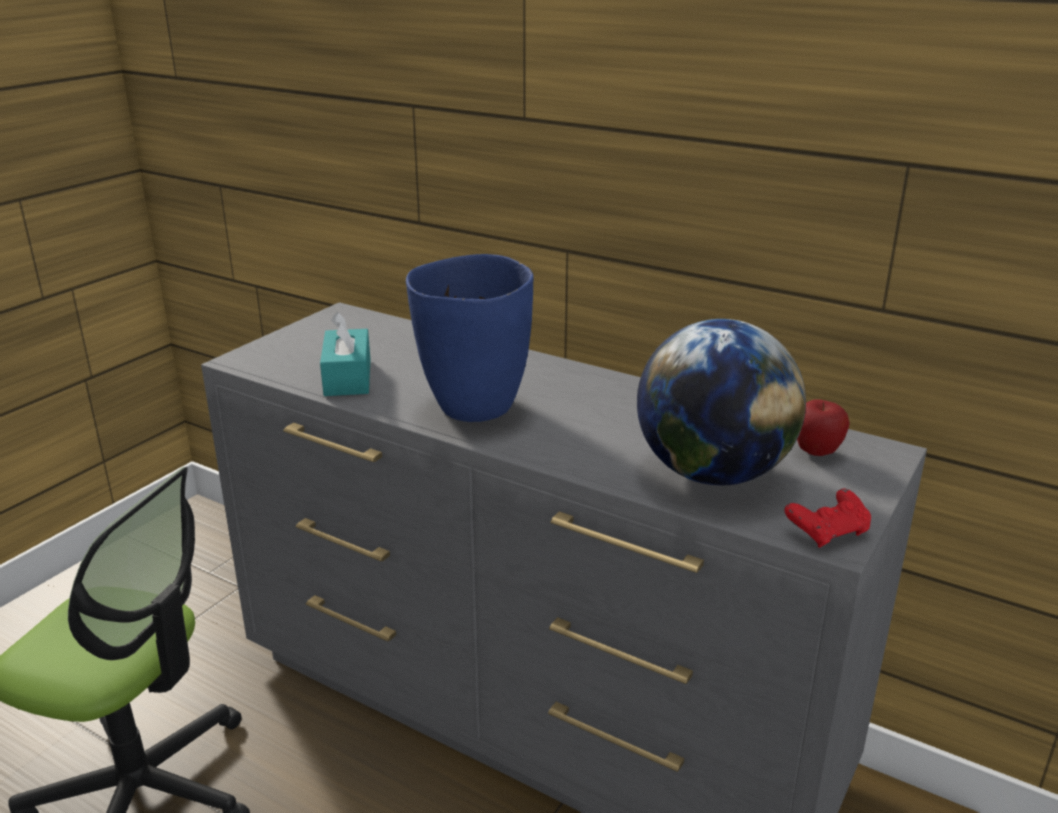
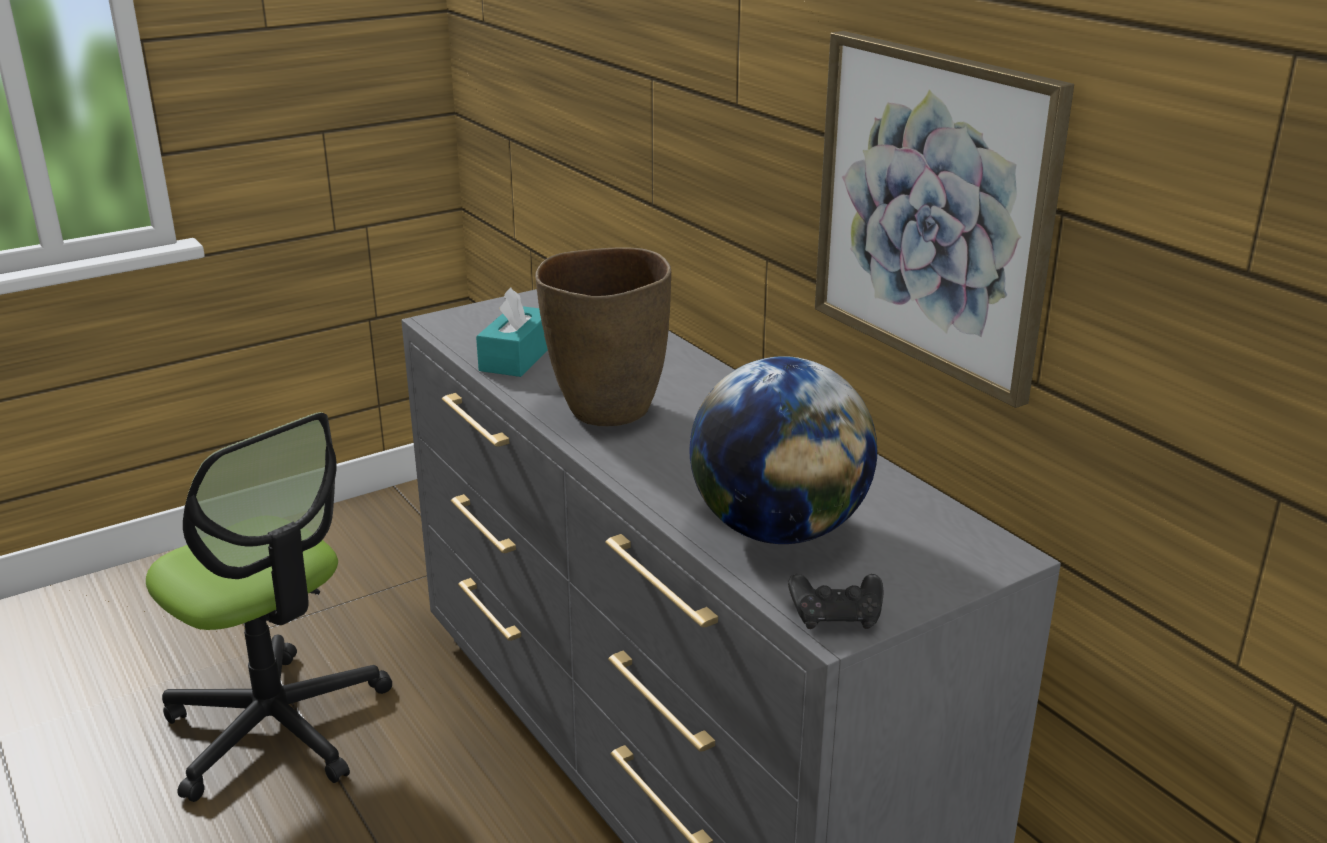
camera: 25 degrees right, 0 degrees up
blue vase [406,254,534,422] -> brown vase [535,247,671,426]
red game controller [785,488,871,548] -> black game controller [788,574,883,629]
apple [797,399,850,456] -> none
none -> picture [815,31,1074,408]

